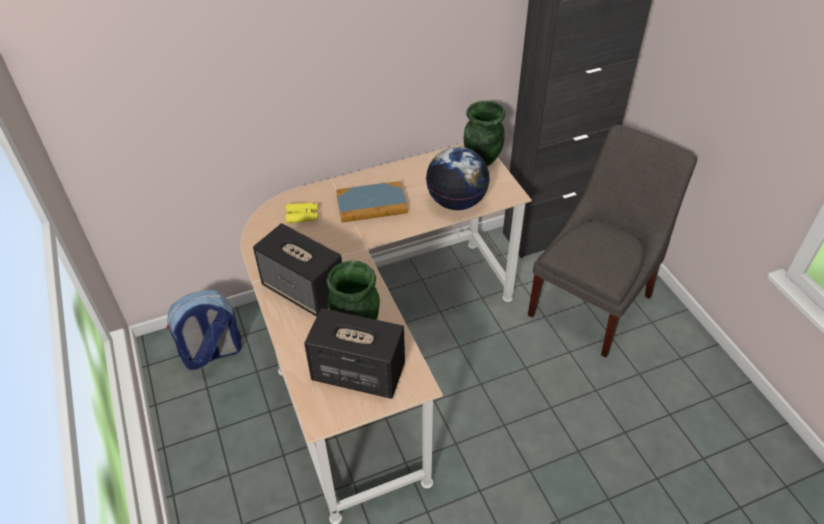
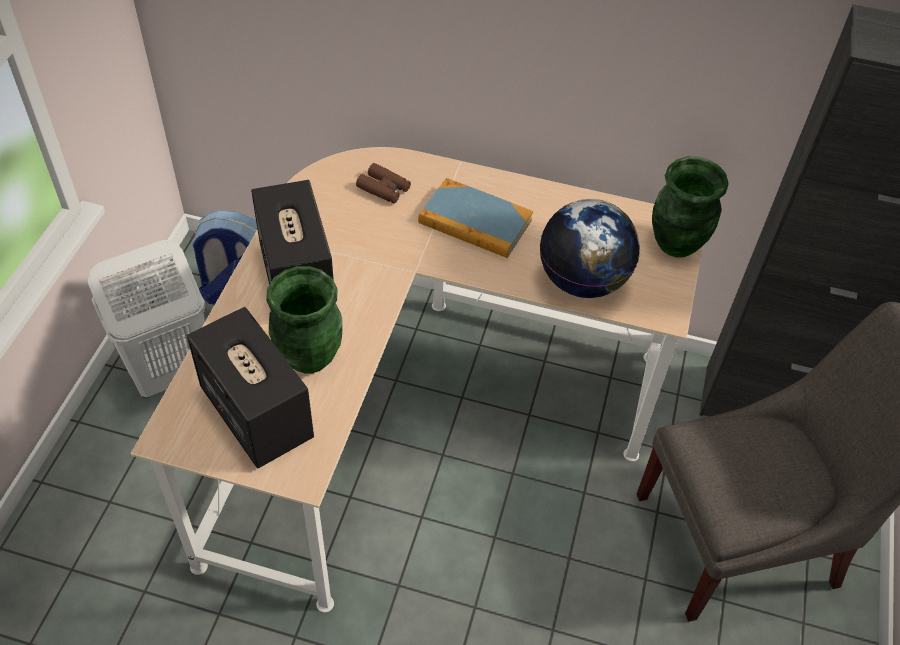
camera: 35 degrees right, 5 degrees up
yellow binoculars [286,203,318,223] -> brown binoculars [356,163,411,203]
none -> white laundry basket [88,240,205,398]

